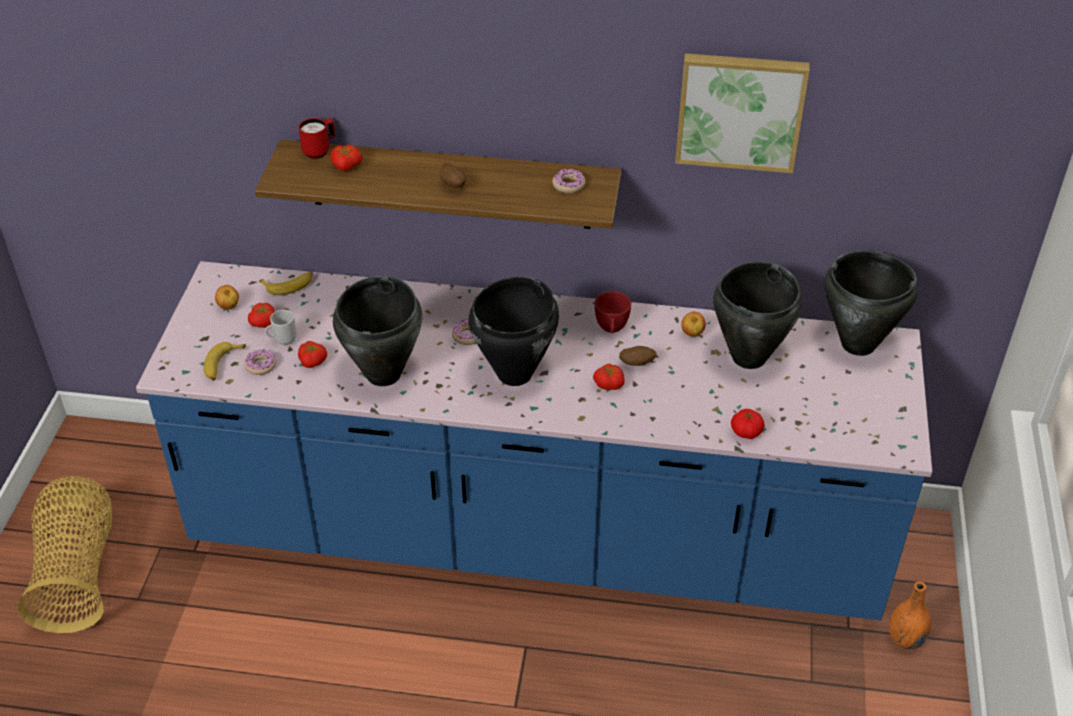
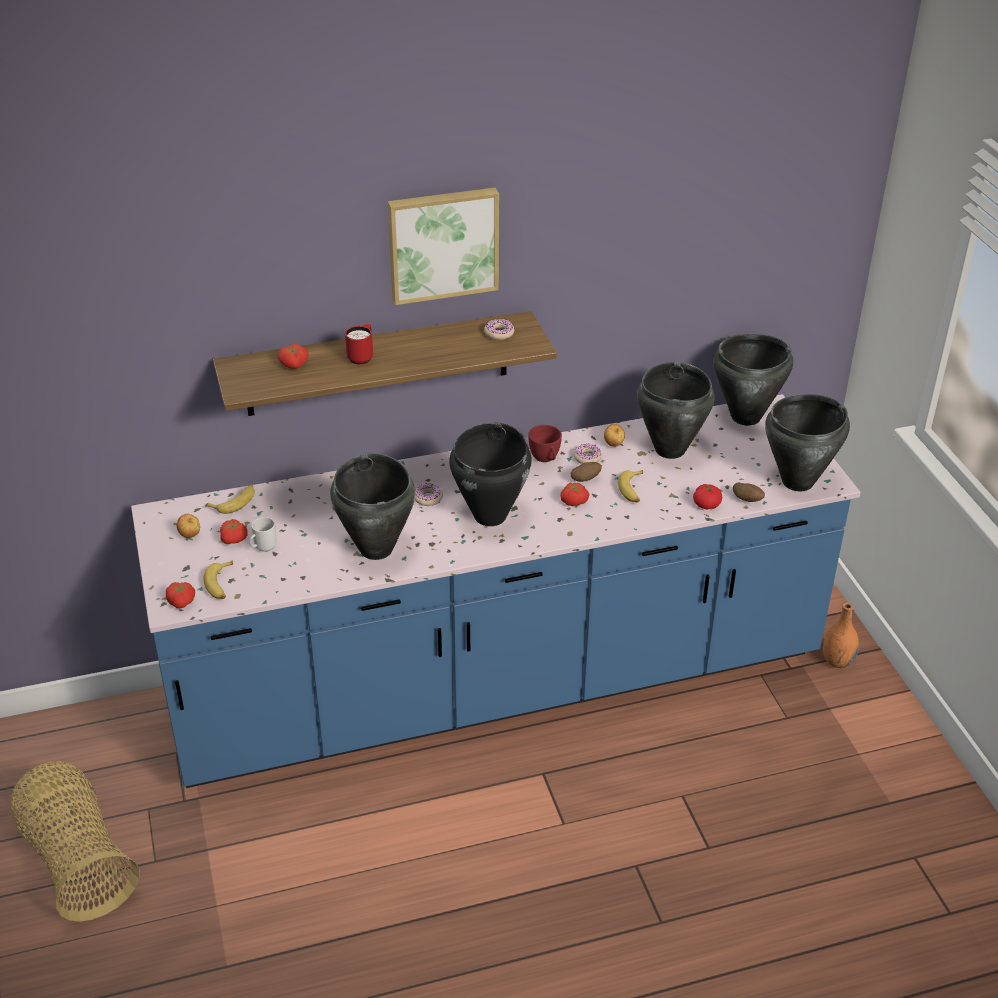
camera: 25 degrees left, 5 degrees down
donut [244,349,277,375] -> donut moved to [573,443,602,464]
red mug [298,118,335,159] -> red mug moved to [345,324,373,365]
tomato [298,341,327,368] -> tomato moved to [166,582,195,608]
potato [439,163,466,188] -> potato moved to [733,483,765,502]
picture [675,53,810,173] -> picture moved to [388,188,499,305]
none -> banana [618,470,643,503]
none -> black cooking pot [765,394,850,491]

